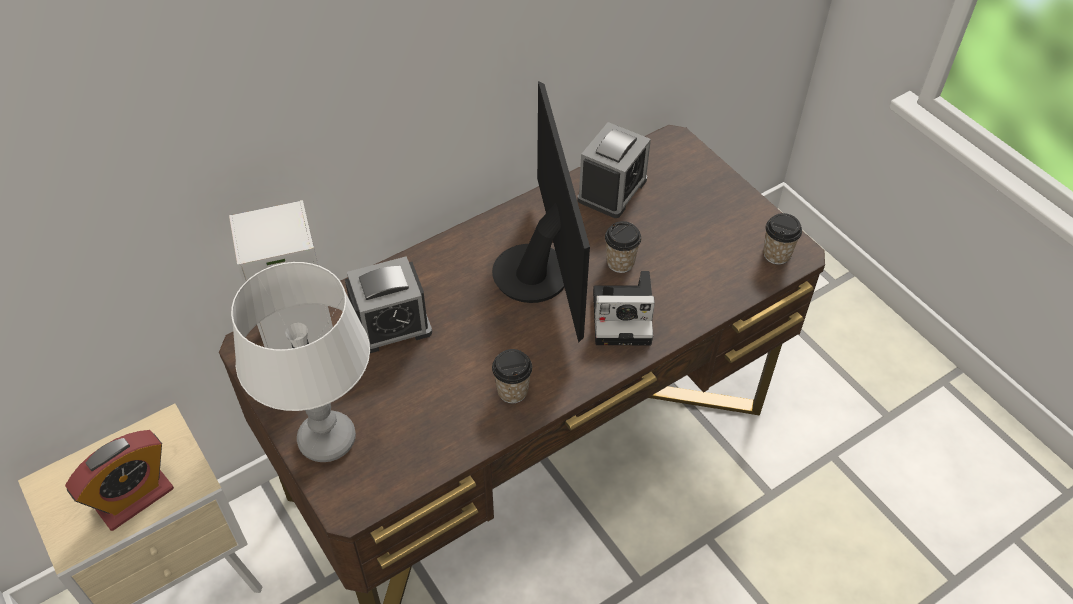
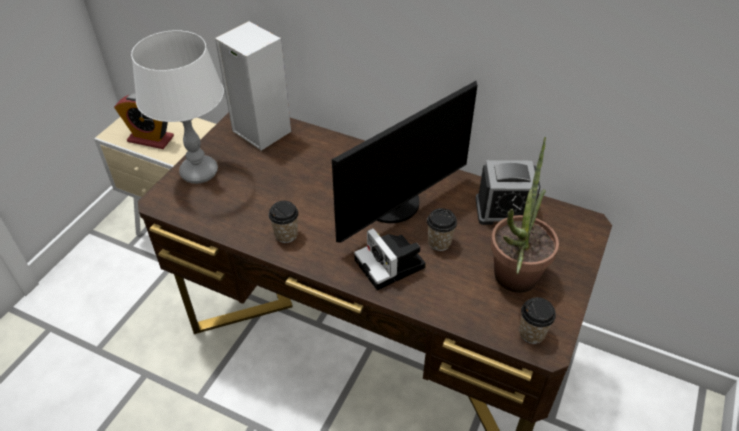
camera: 60 degrees right, 5 degrees down
alarm clock [345,256,432,353] -> none
none -> potted plant [490,137,559,293]

